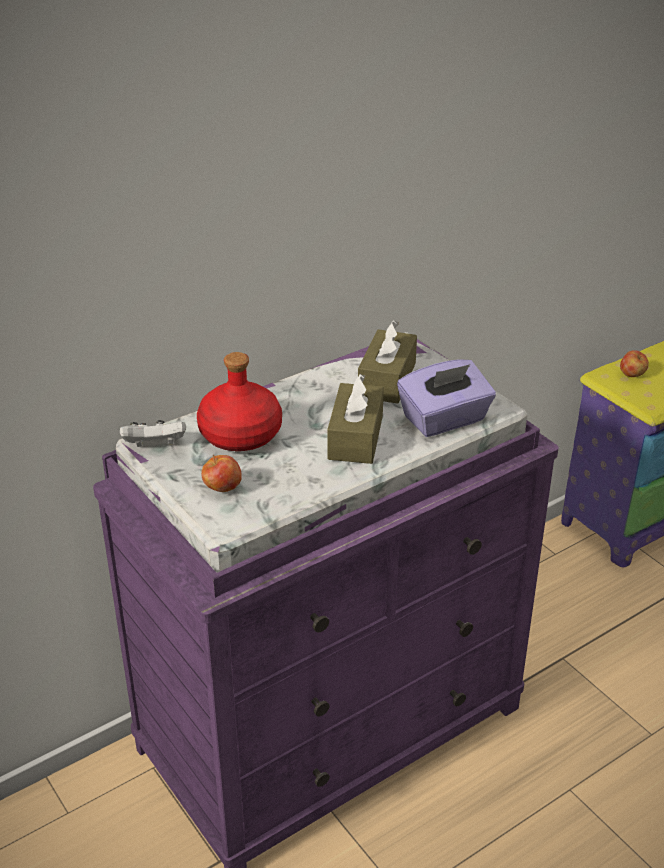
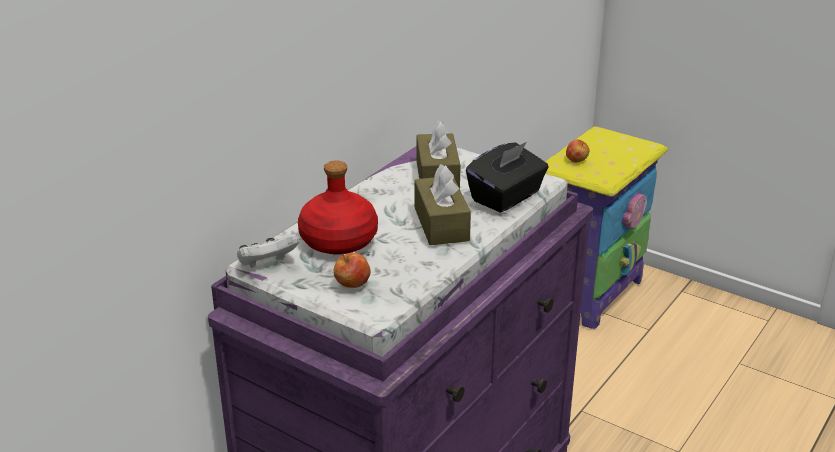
camera: 20 degrees left, 5 degrees down
purple tissue box [397,359,496,437] -> black tissue box [466,142,548,212]

